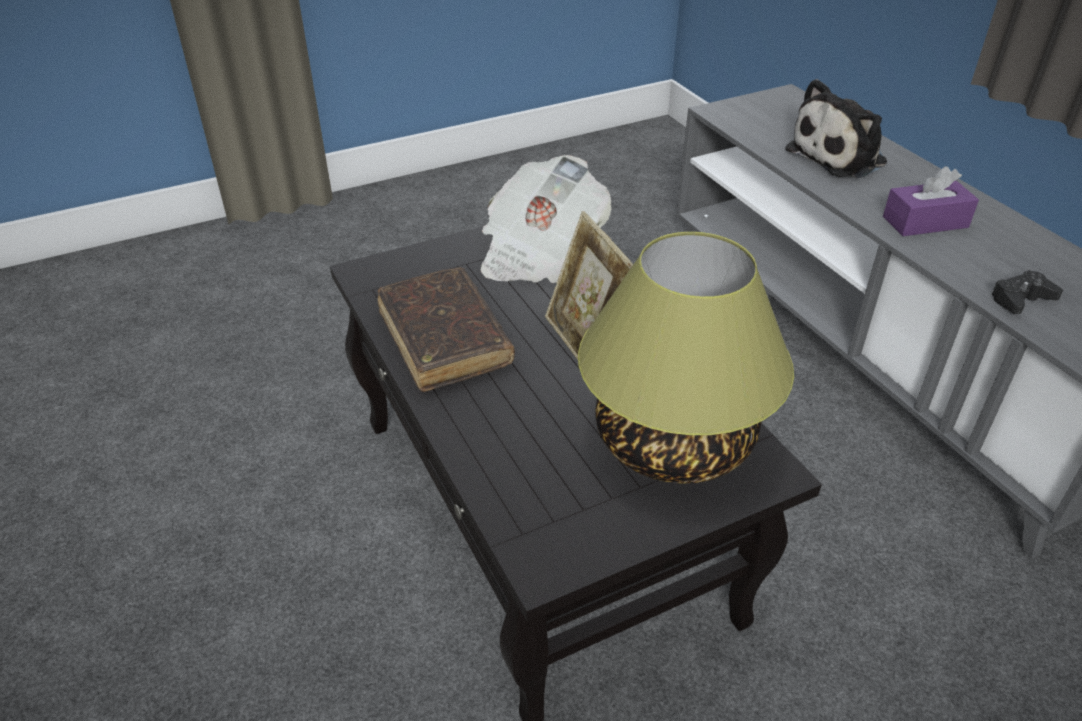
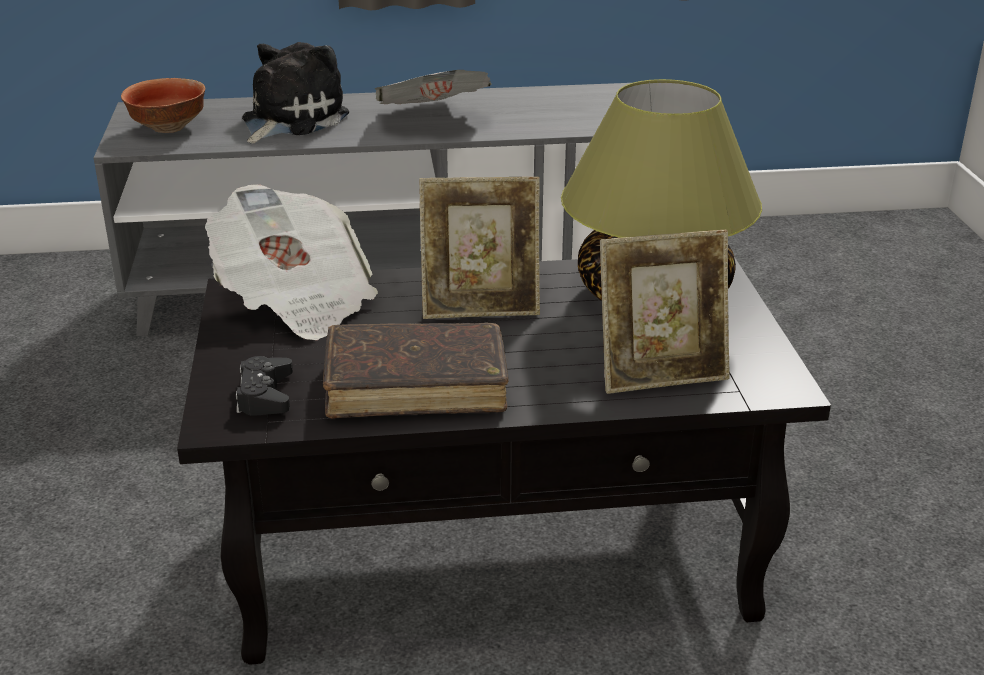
camera: 70 degrees left, 10 degrees down
plush toy [785,79,887,178] -> plush toy turned 135 degrees counterclockwise [242,42,349,144]
purple tissue box [883,166,979,236] -> newspaper [375,70,491,104]
black game controller [990,270,1063,314] -> black game controller moved to [236,356,293,416]
none -> bowl [121,78,205,133]
none -> picture frame [600,230,730,394]

